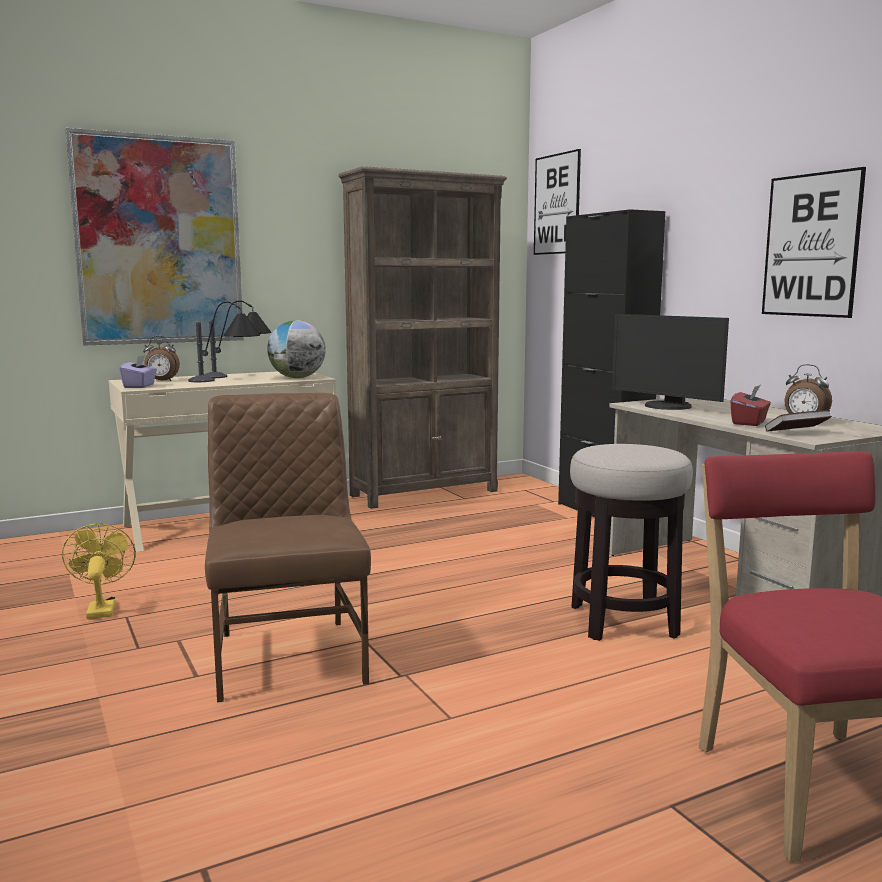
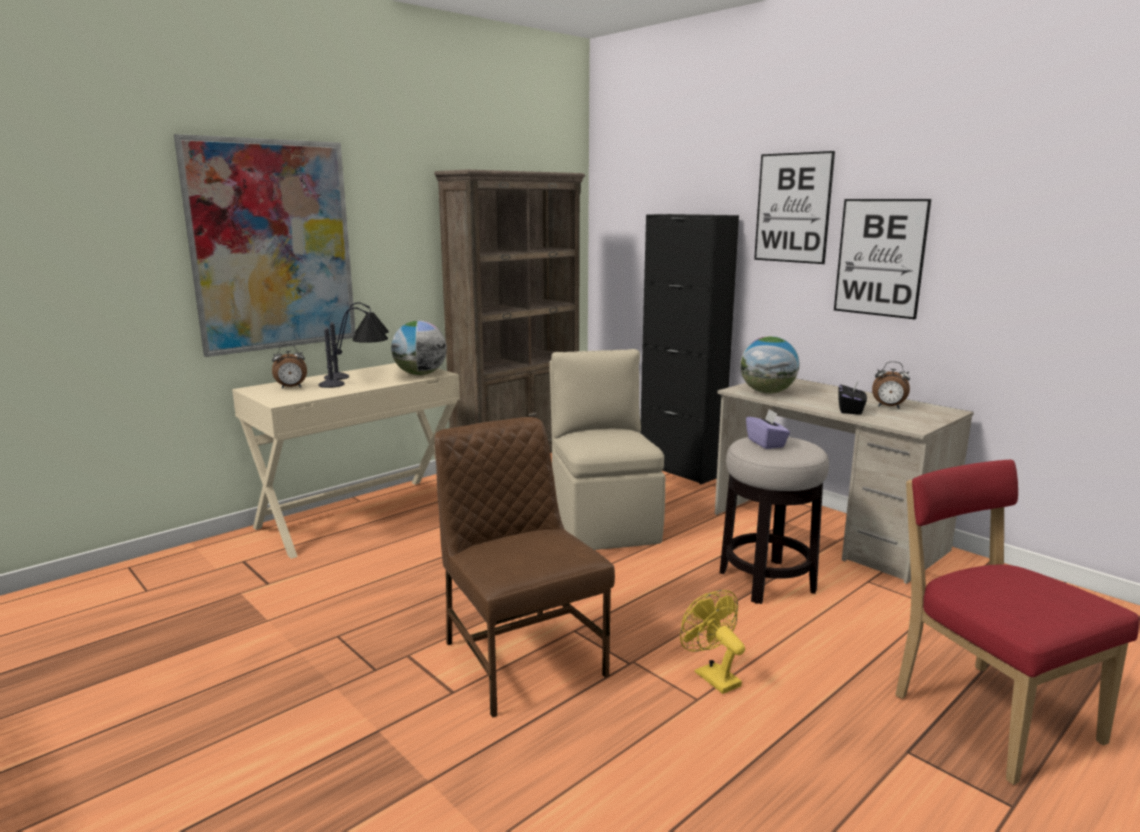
camera: 15 degrees left, 5 degrees up
yellow fan [62,524,136,619] -> yellow fan moved to [680,590,745,694]
purple tissue box [119,355,157,388] -> purple tissue box moved to [746,409,790,449]
picture [534,149,581,255] -> picture moved to [754,151,835,264]
monitor [612,314,729,410] -> globe [740,336,799,394]
red tissue box [730,385,771,426] -> black tissue box [838,381,867,415]
book [765,410,832,432] -> none
none -> beige chair [549,349,665,550]

